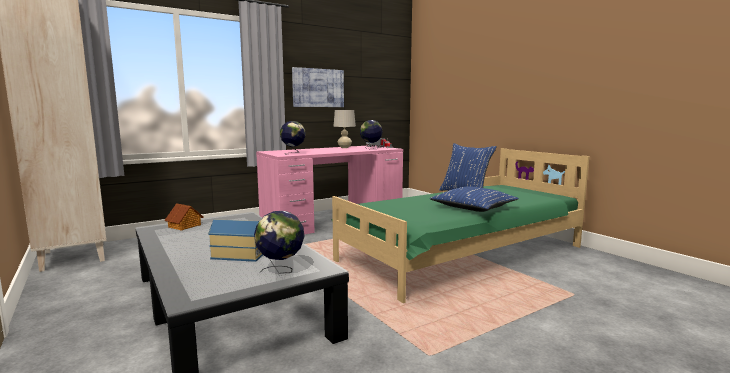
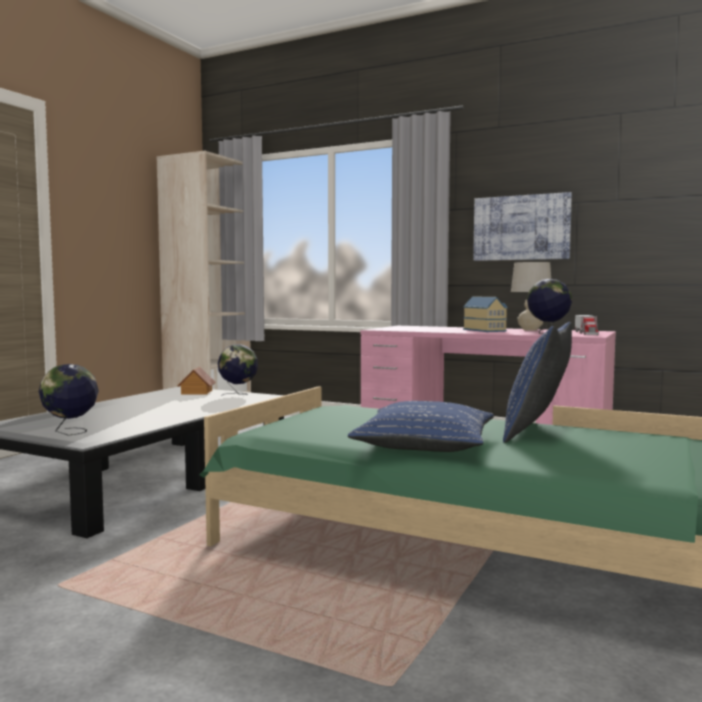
camera: 60 degrees right, 5 degrees down
toy house [208,219,263,262] -> toy house moved to [463,296,507,332]
globe [280,121,305,155] -> globe moved to [218,344,258,396]

